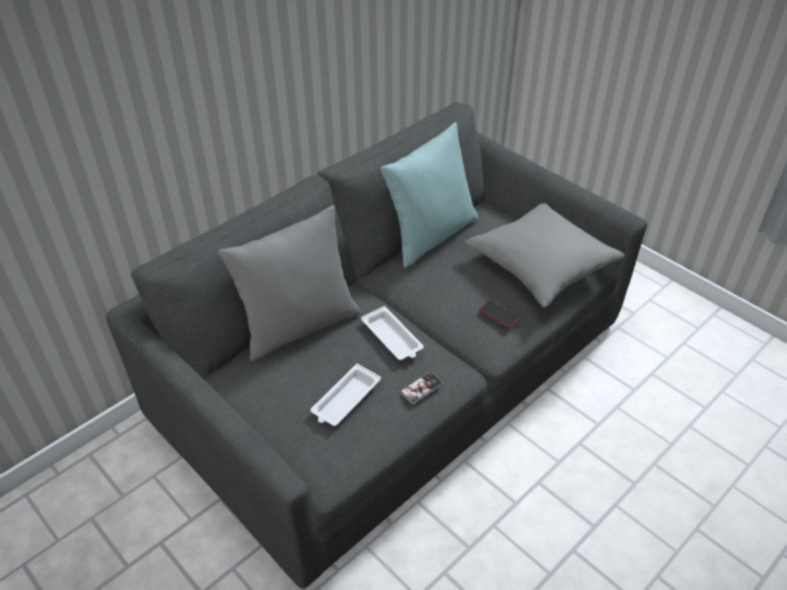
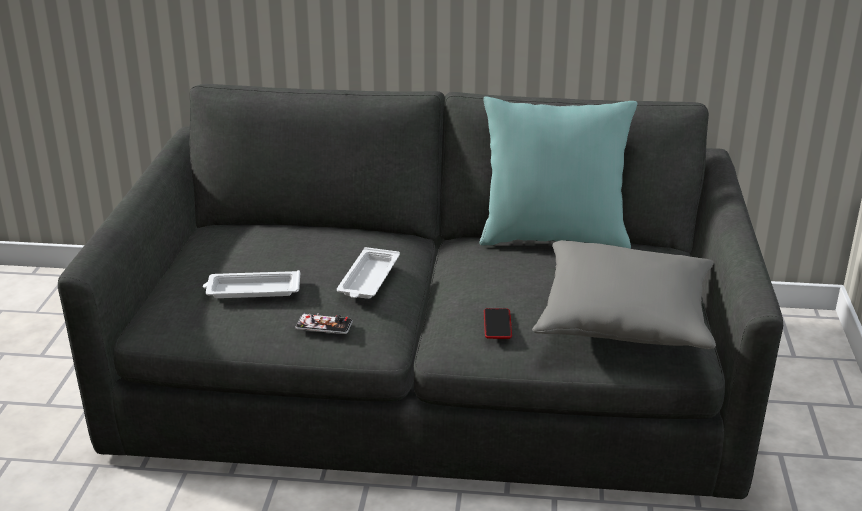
camera: 50 degrees right, 15 degrees down
grey pillow [217,206,361,361] -> none

